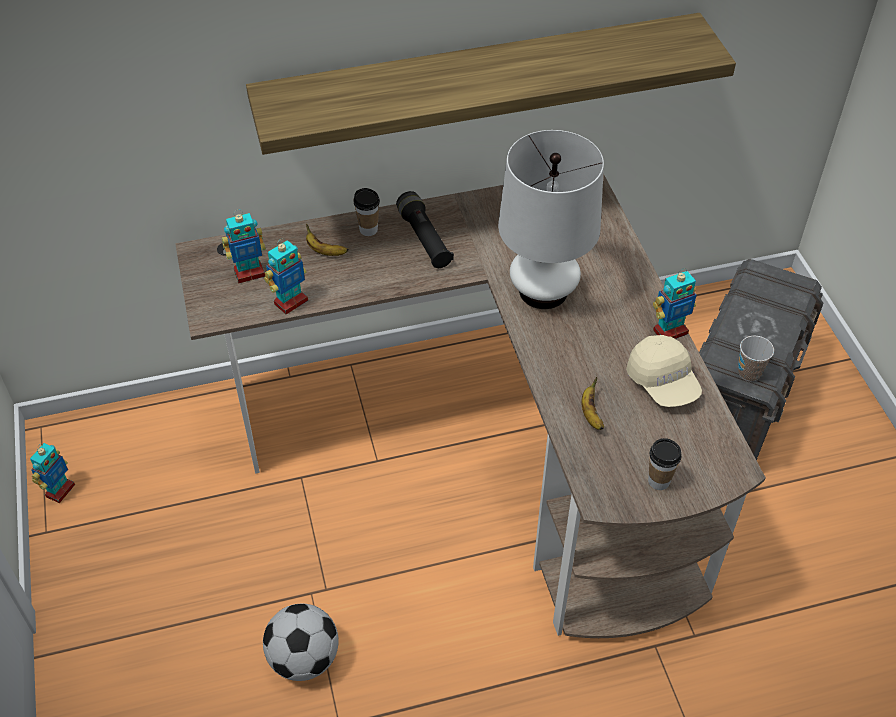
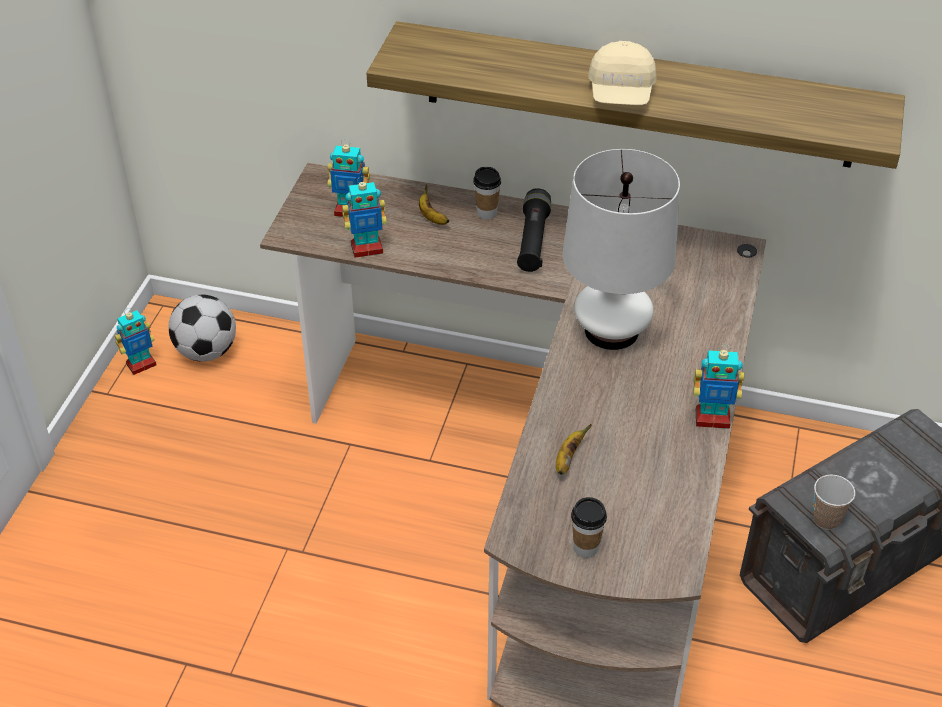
camera: 30 degrees right, 5 degrees down
football [263,604,339,681] -> football moved to [168,295,236,362]
beige cap [626,335,702,407] -> beige cap moved to [588,41,657,105]

